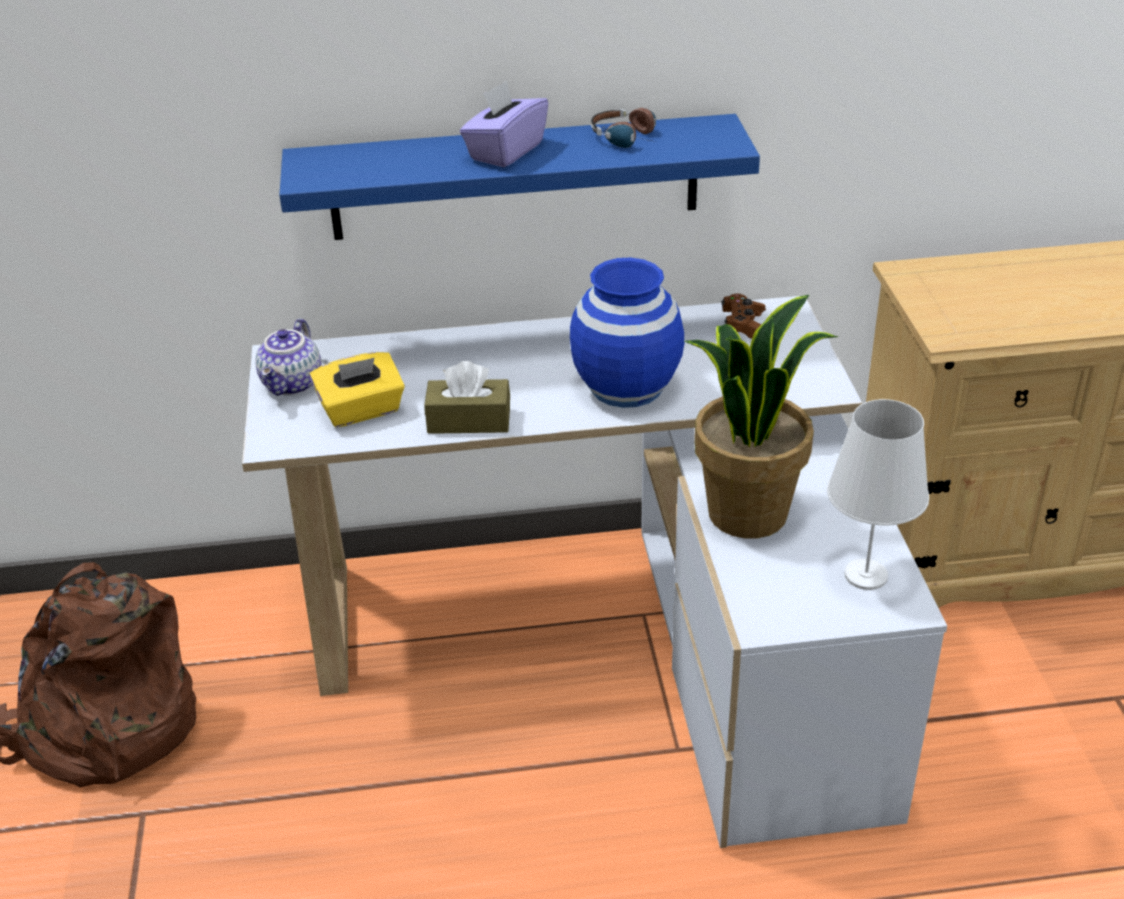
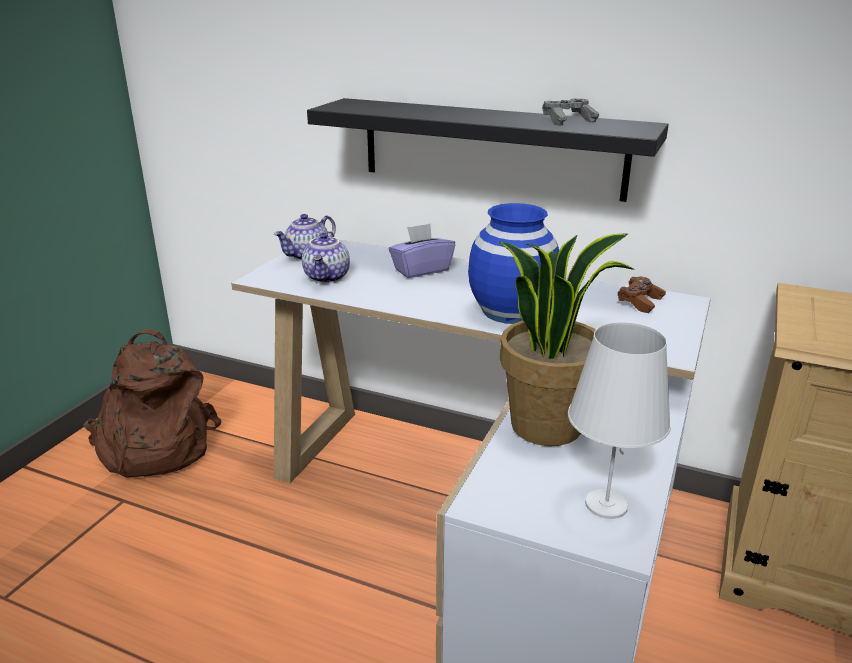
camera: 30 degrees right, 10 degrees down
blue shelf [279,114,760,240] -> black shelf [307,98,669,202]
yellow tissue box [309,352,405,427] -> teapot [302,231,350,283]
brown tissue box [424,361,510,434] -> none
purple tissue box [460,80,548,167] -> purple tissue box moved to [389,223,455,278]
headphones [591,108,656,148] -> grey game controller [543,98,599,126]

